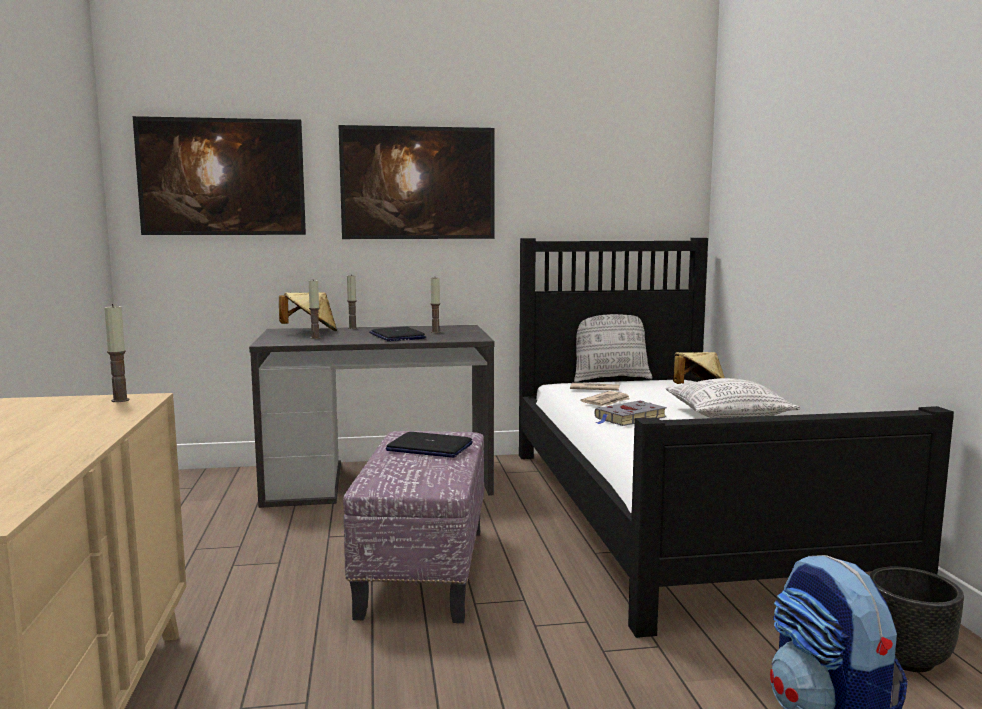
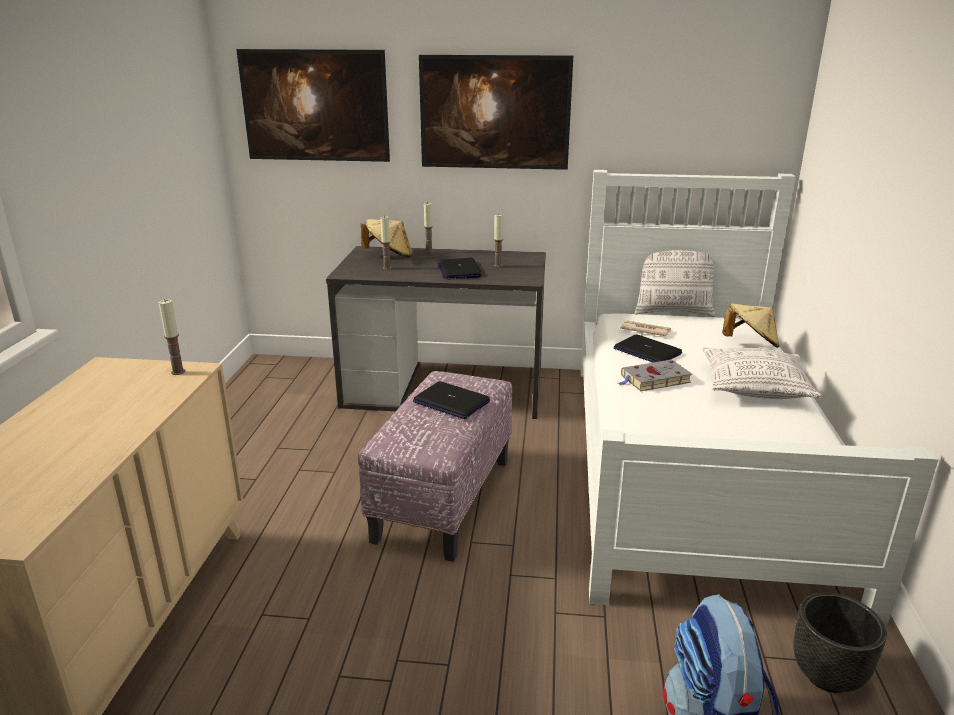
camera: 15 degrees right, 15 degrees up
black bed [519,238,954,638] -> white bed [580,170,938,627]
newspaper [580,391,630,406] -> laptop [614,335,682,363]

